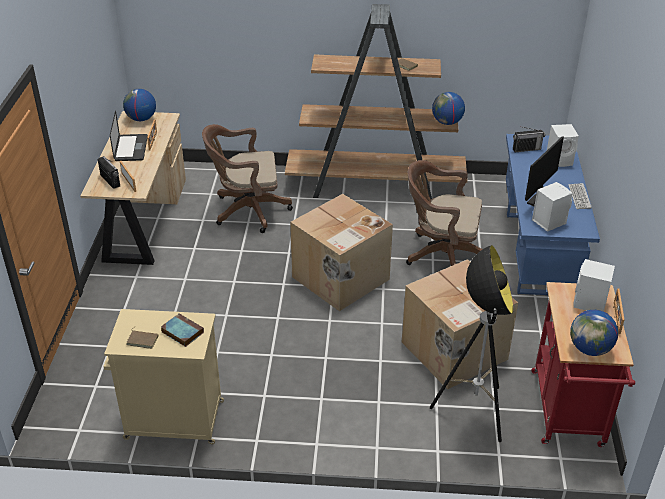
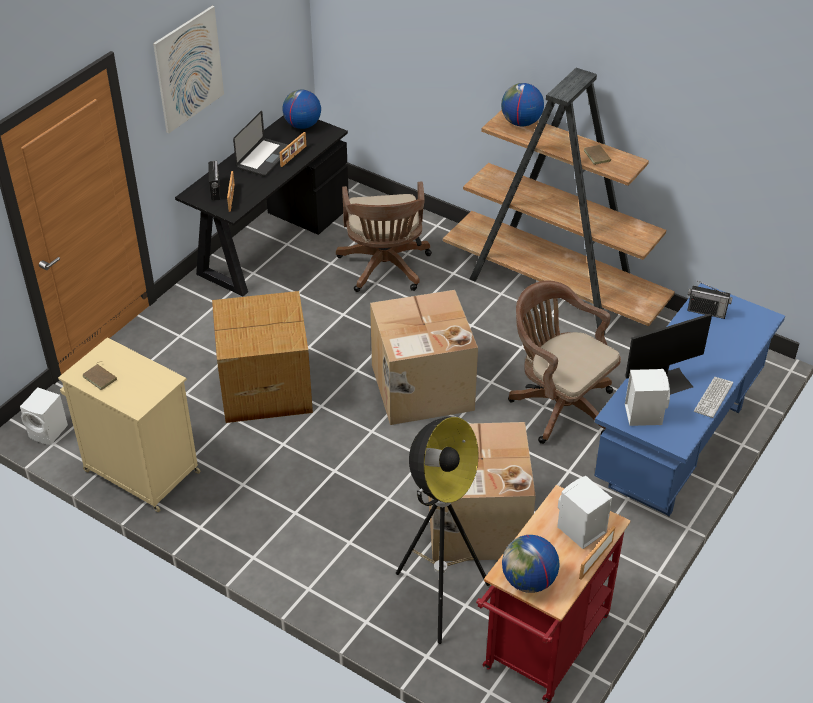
camera: 30 degrees right, 5 degrees up
beige desk [80,111,186,265] -> black desk [175,115,349,296]
book [161,313,204,347] -> none
brown office chair [202,124,293,233] -> brown office chair turned 120 degrees counterclockwise [336,181,432,292]
globe [432,92,465,125] -> globe moved to [501,83,544,126]
white speaker [547,124,579,167] -> white speaker moved to [20,387,68,445]
none -> picture [153,6,224,134]
none -> cardboard box [212,291,313,423]

